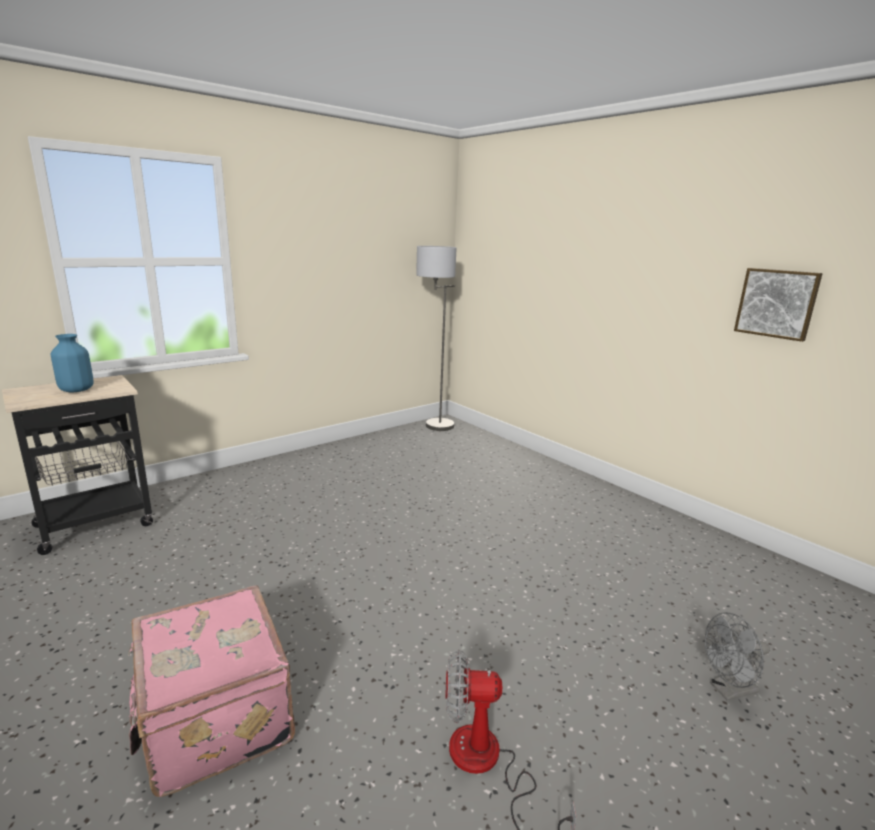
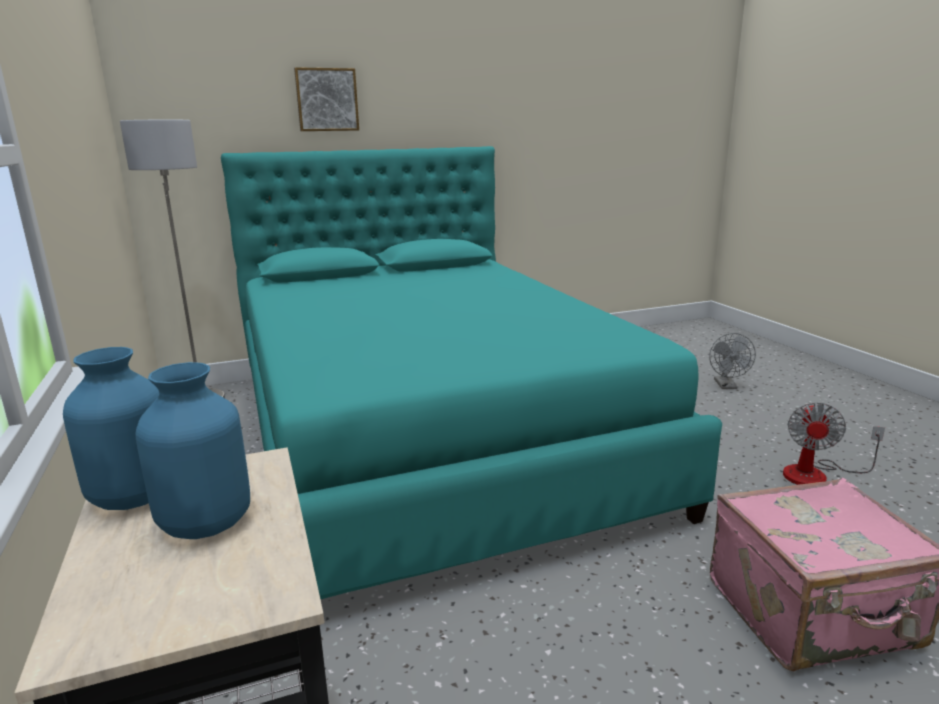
camera: 70 degrees left, 0 degrees up
picture [734,268,823,342] -> picture moved to [294,67,359,131]
none -> blue vase [63,347,159,510]
none -> turquoise bed [221,146,722,599]

